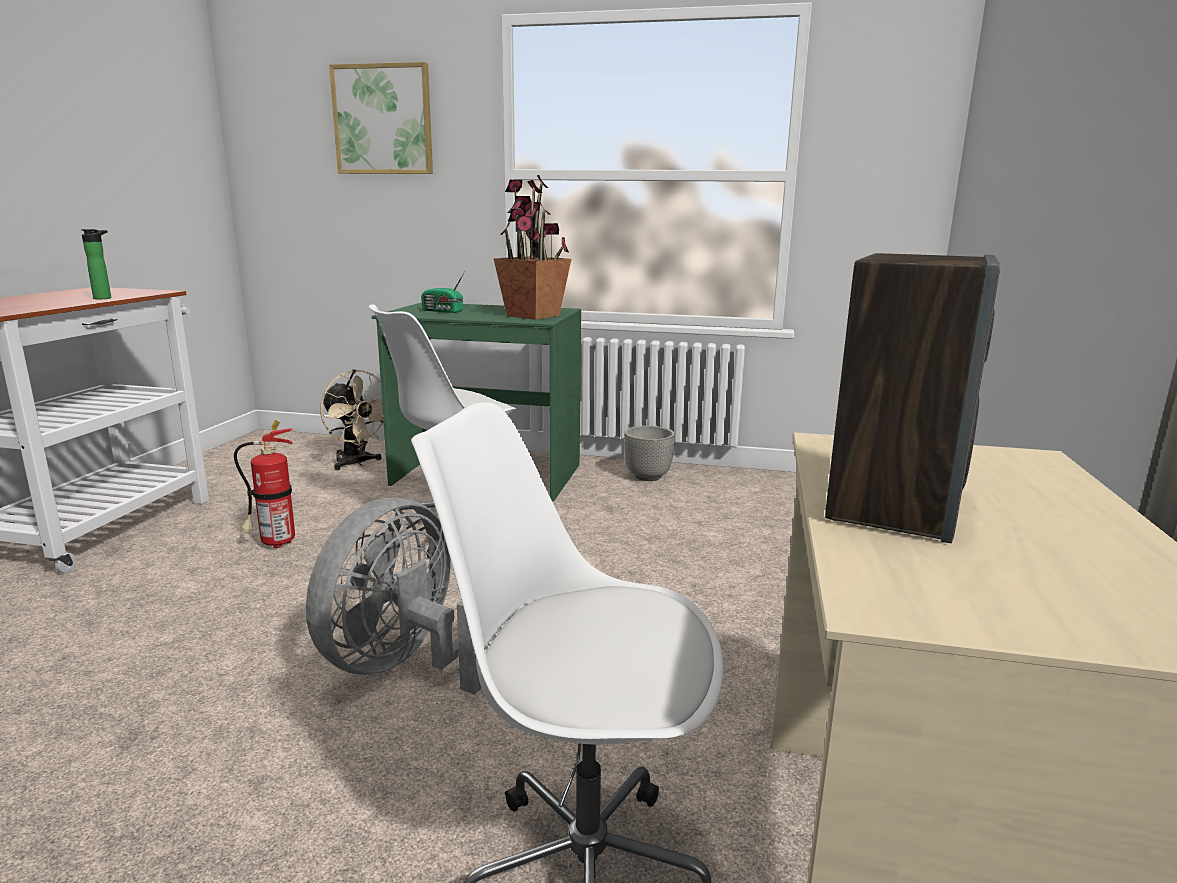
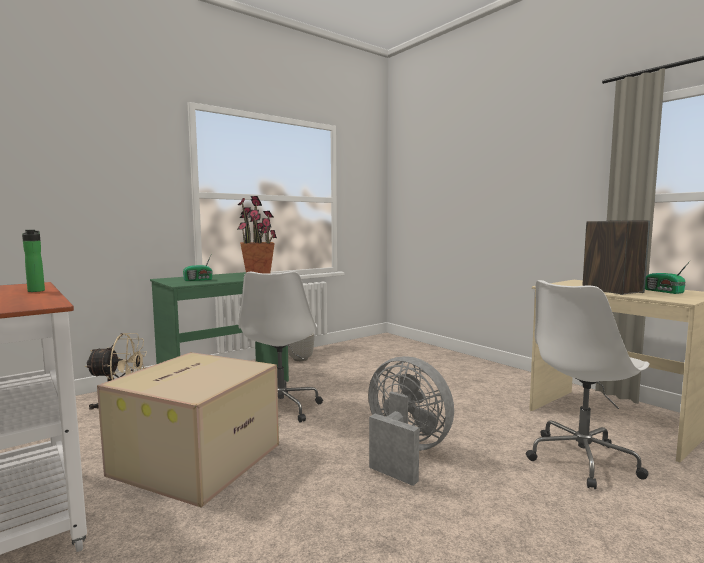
camera: 50 degrees left, 10 degrees down
fire extinguisher [234,420,295,548] -> cardboard box [97,352,279,508]
grey fan [306,498,482,695] -> grey fan turned 150 degrees clockwise [368,356,454,486]
picture [329,62,433,174] -> none
none -> radio [645,260,691,294]

